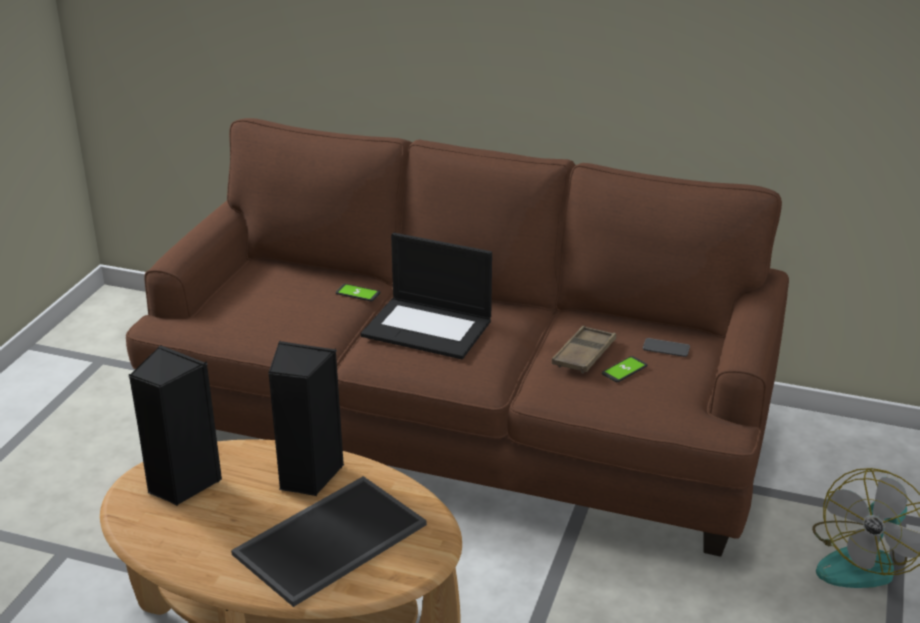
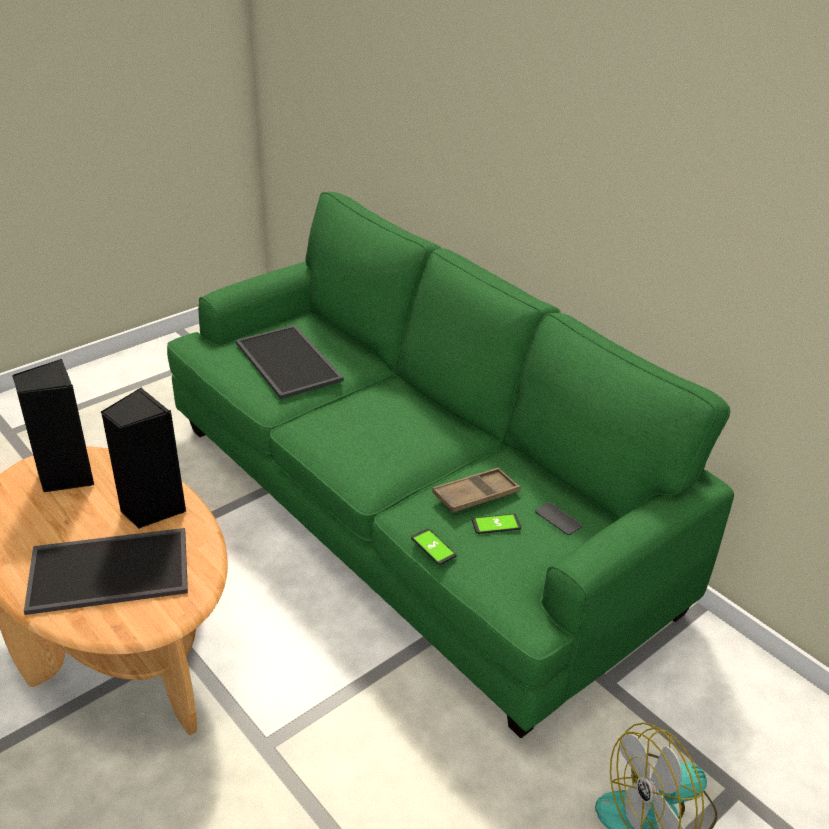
camera: 30 degrees right, 5 degrees up
brown sofa [126,118,789,557] -> green sofa [167,192,734,738]
phone [336,284,380,302] -> phone moved to [411,529,457,565]
laptop [361,233,492,359] -> none
none -> tray [236,325,343,399]

